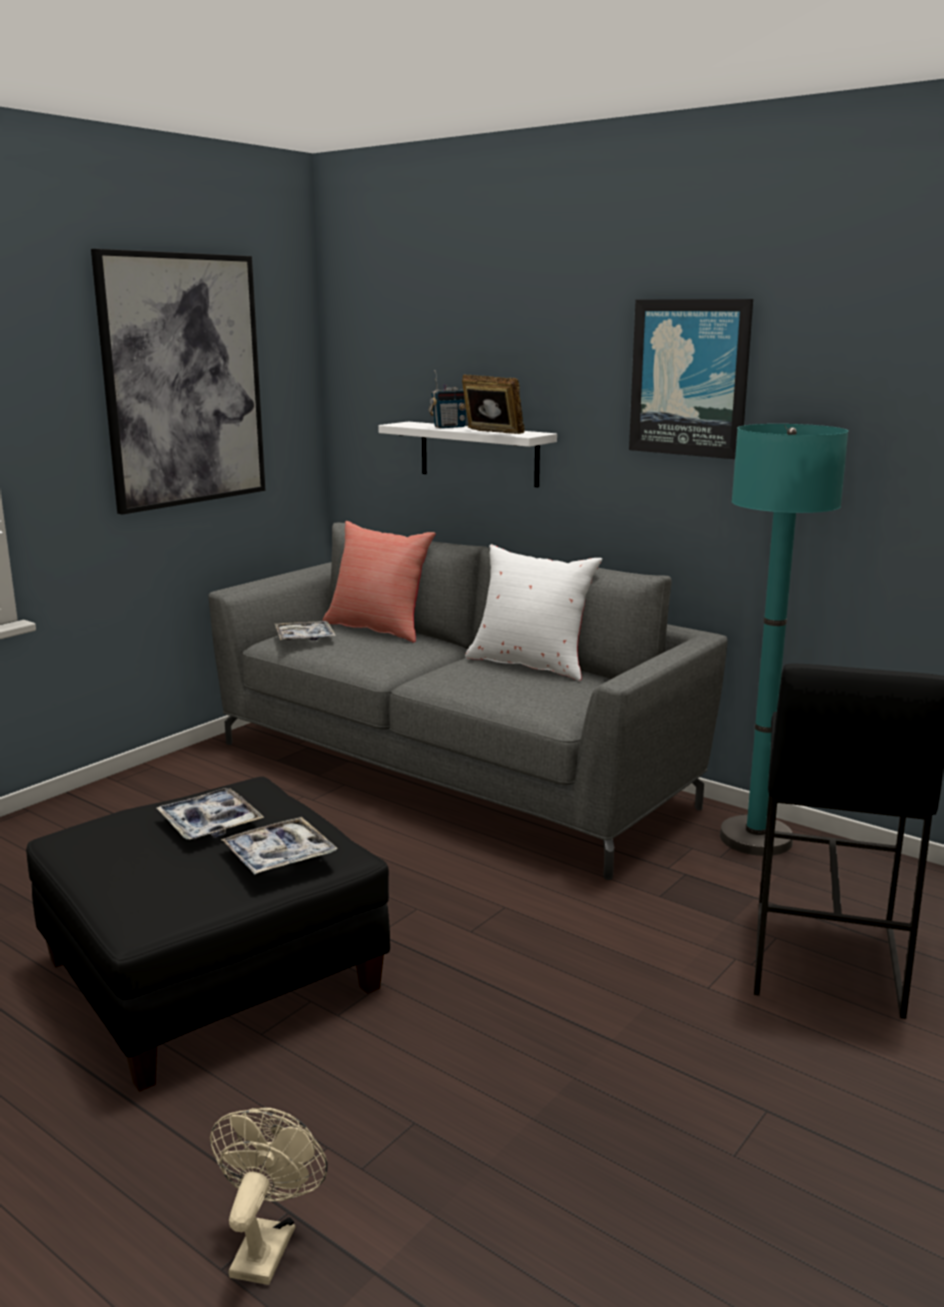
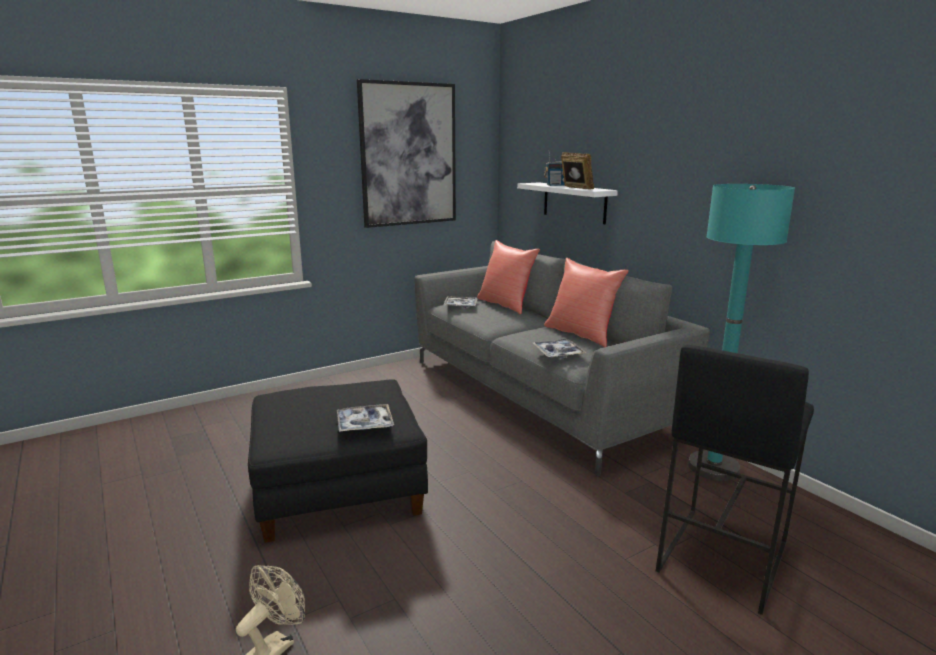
camera: 20 degrees right, 0 degrees up
tray [157,788,264,840] -> tray moved to [533,339,587,359]
white pillow [465,544,602,681] -> red pillow [544,258,629,347]
picture [629,299,753,459] -> none

